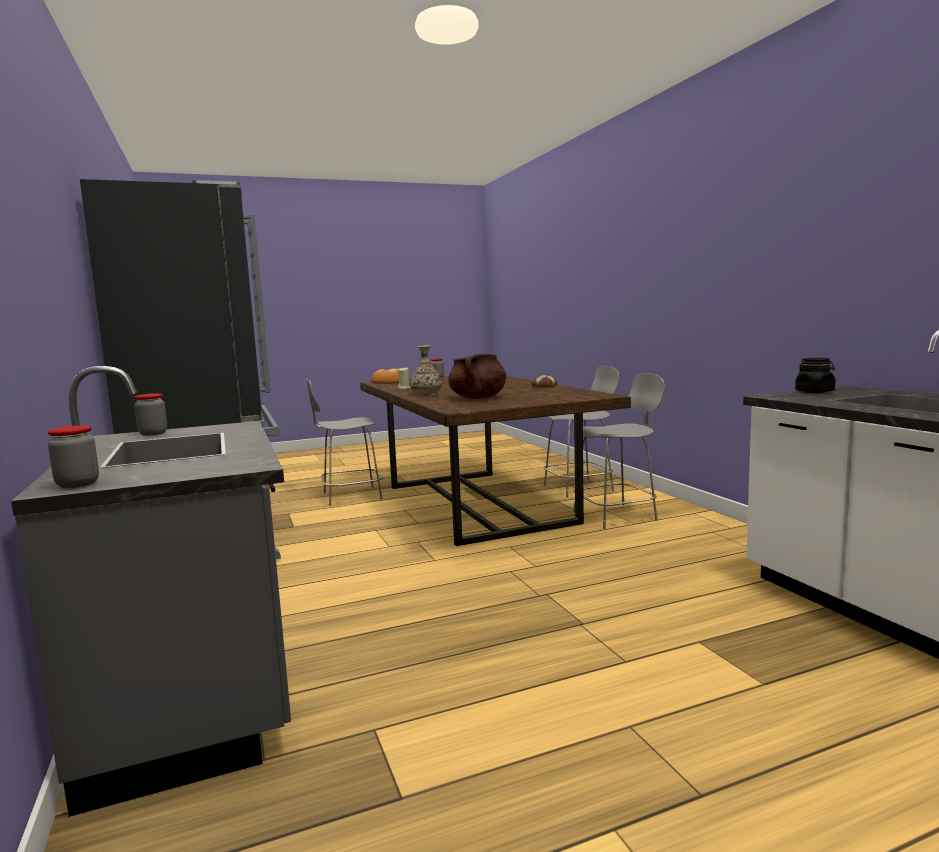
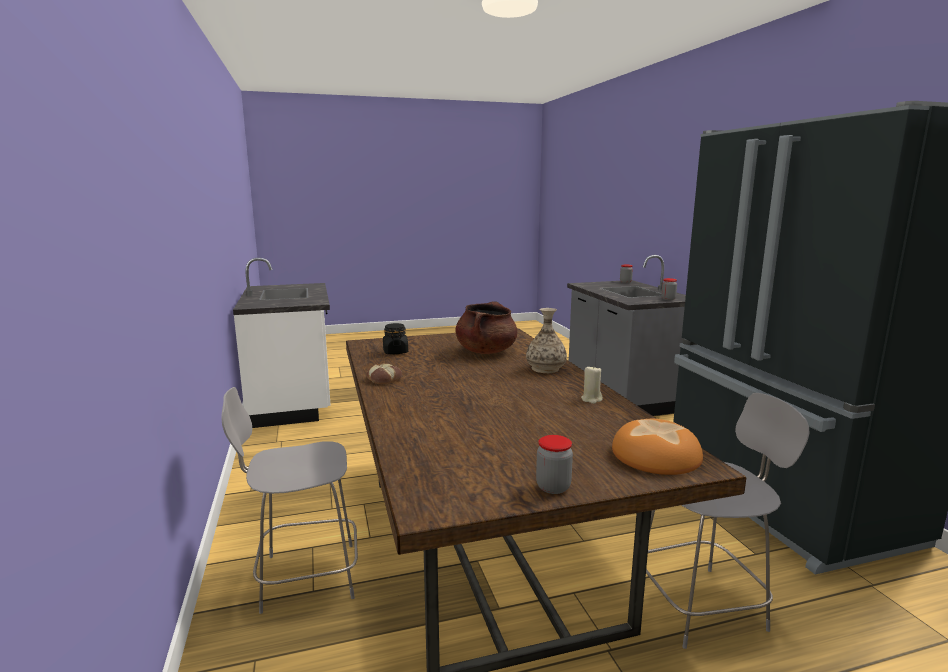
camera: 175 degrees left, 5 degrees up
grey chair [573,373,665,529] -> none
black jar [795,358,835,393] -> black jar moved to [383,323,408,354]

